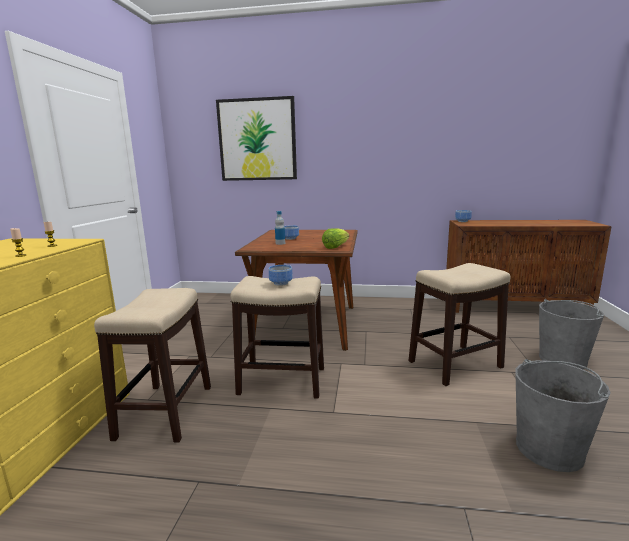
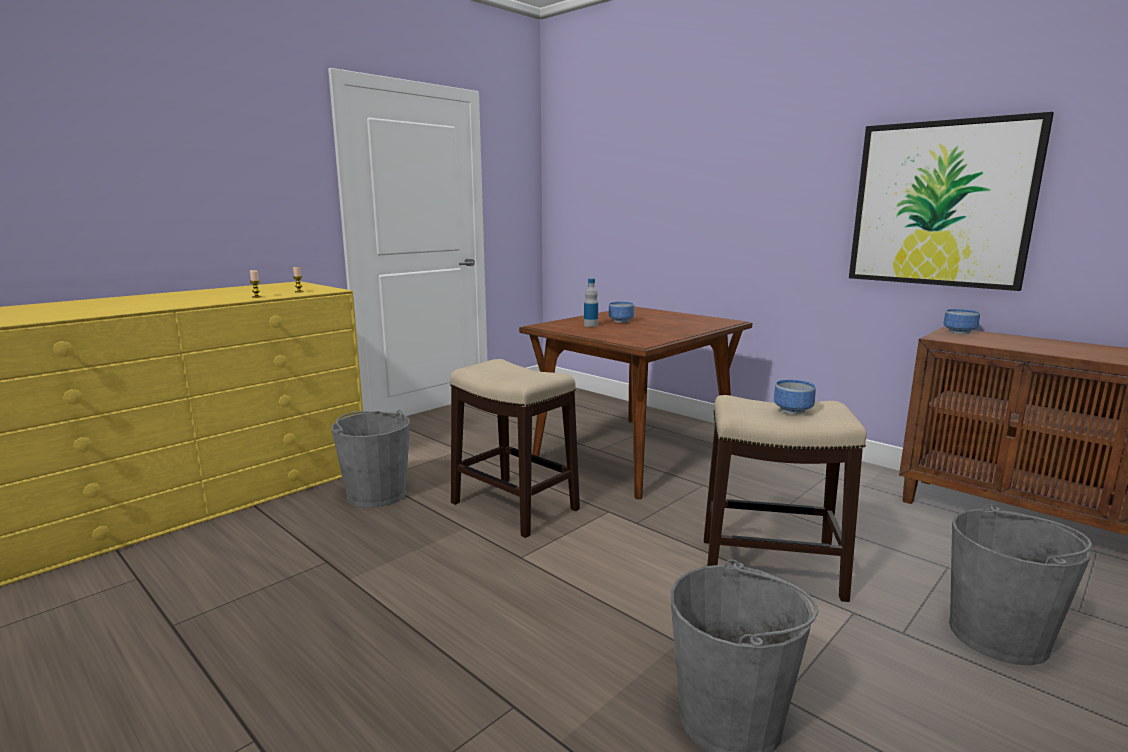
camera: 35 degrees right, 0 degrees up
stool [94,288,211,443] -> grey bucket [331,410,410,508]
picture [216,96,297,181] -> picture moved to [849,112,1054,291]
bowl [269,265,293,286] -> bowl moved to [774,380,816,414]
lettuce [322,228,349,249] -> none

